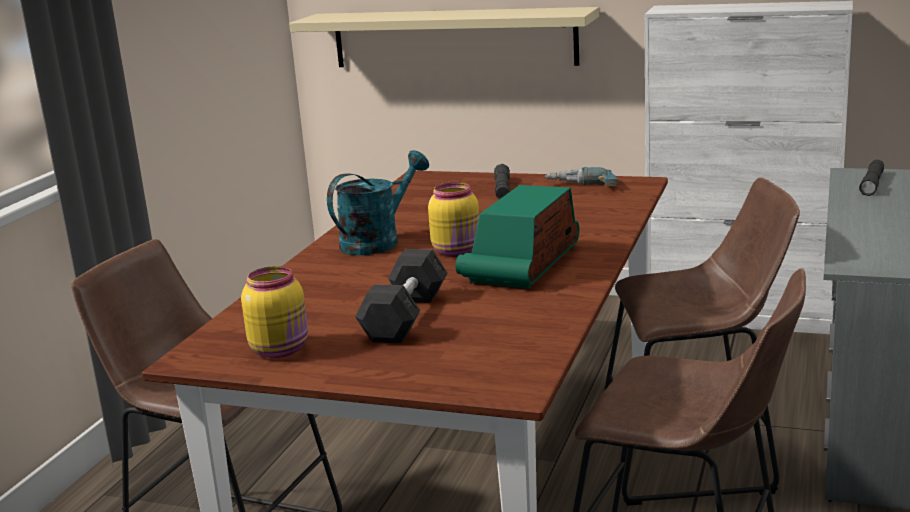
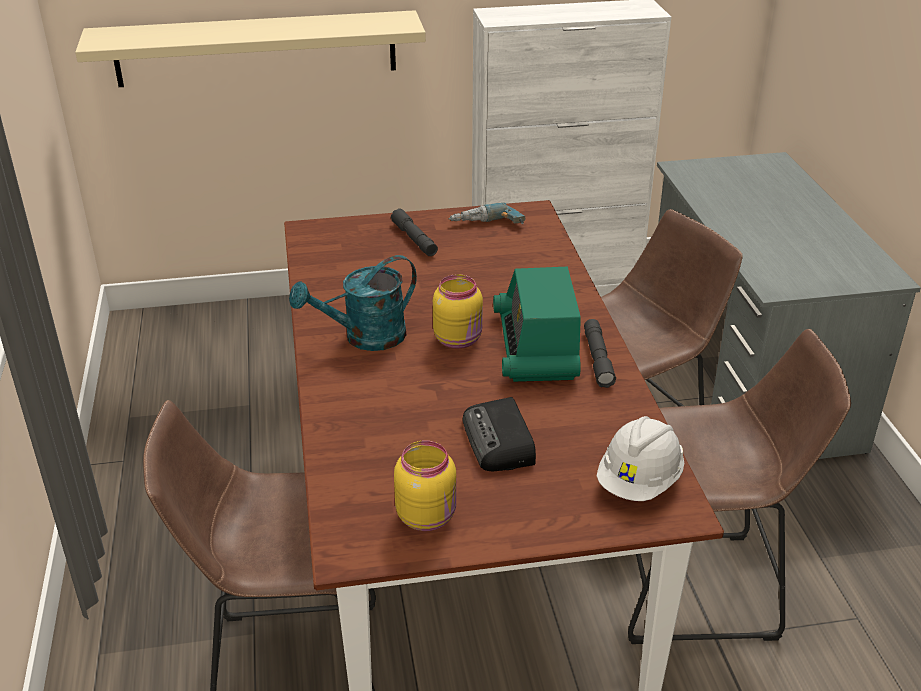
camera: 30 degrees left, 15 degrees up
turquoise watering can [327,150,429,255] -> turquoise watering can turned 135 degrees counterclockwise [289,255,417,351]
grey dumbbell [355,249,448,343] -> radio [462,397,536,471]
grey flashlight [859,160,884,196] -> grey flashlight moved to [584,319,616,388]
none -> white hard hat [596,416,684,501]

